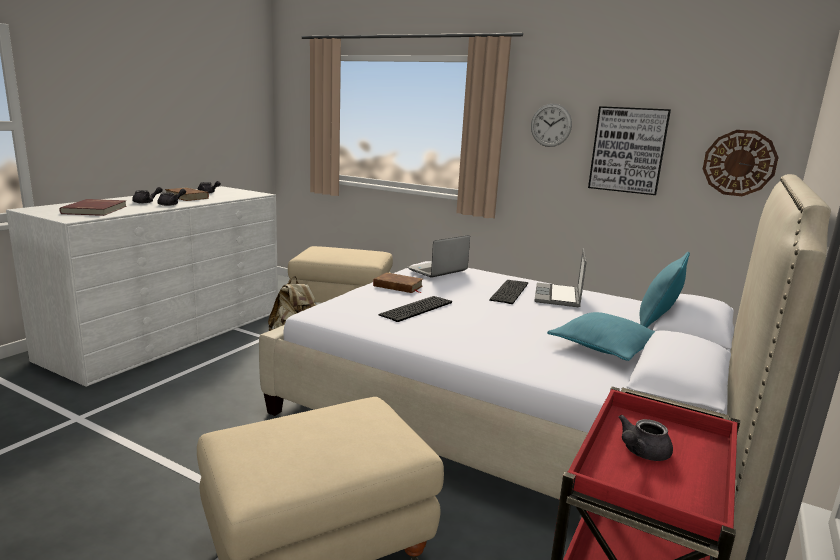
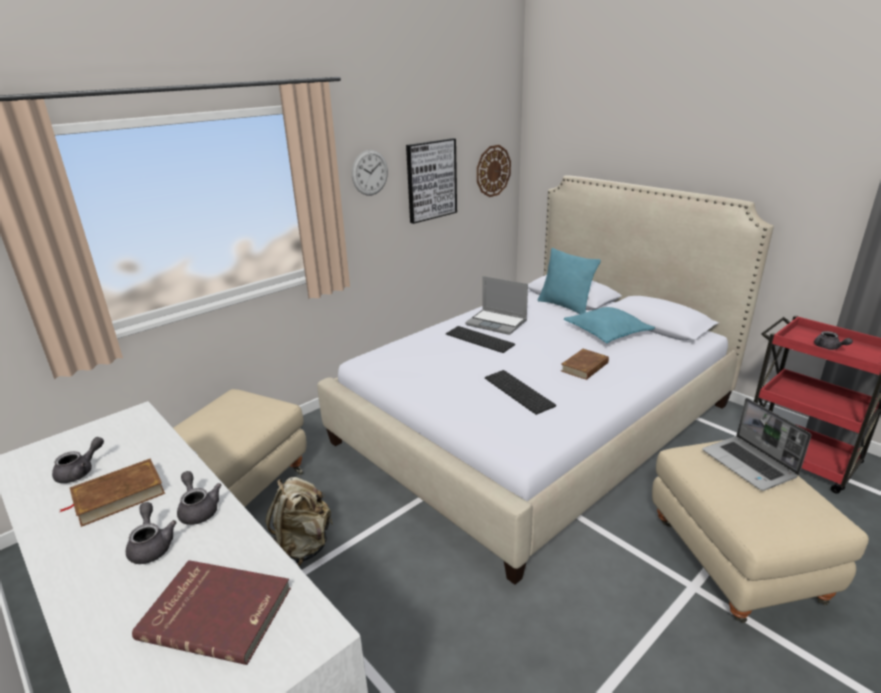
camera: 70 degrees left, 10 degrees up
brown book [373,272,423,293] -> brown book moved to [561,349,609,380]
laptop [407,235,470,278] -> laptop moved to [702,398,811,491]

